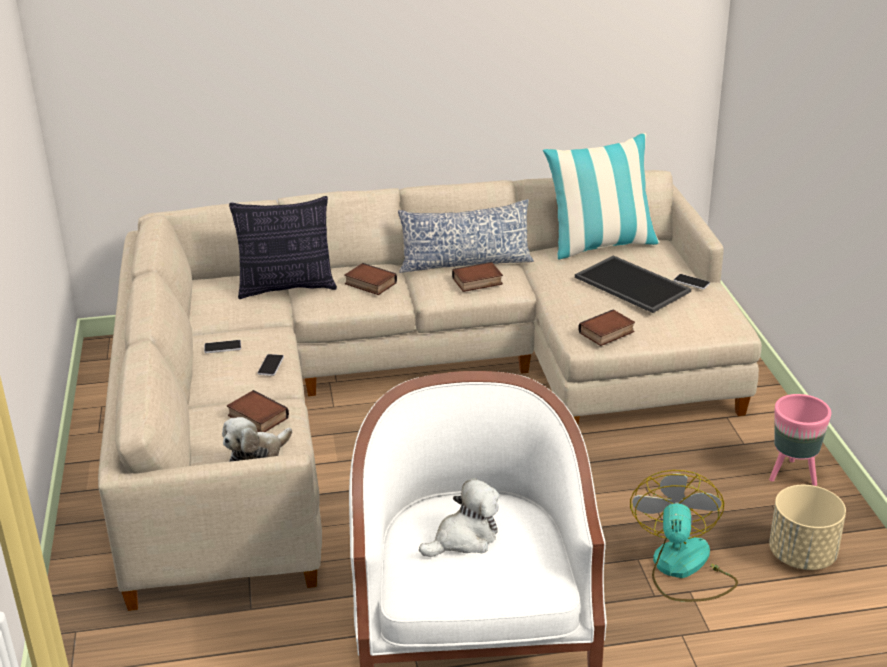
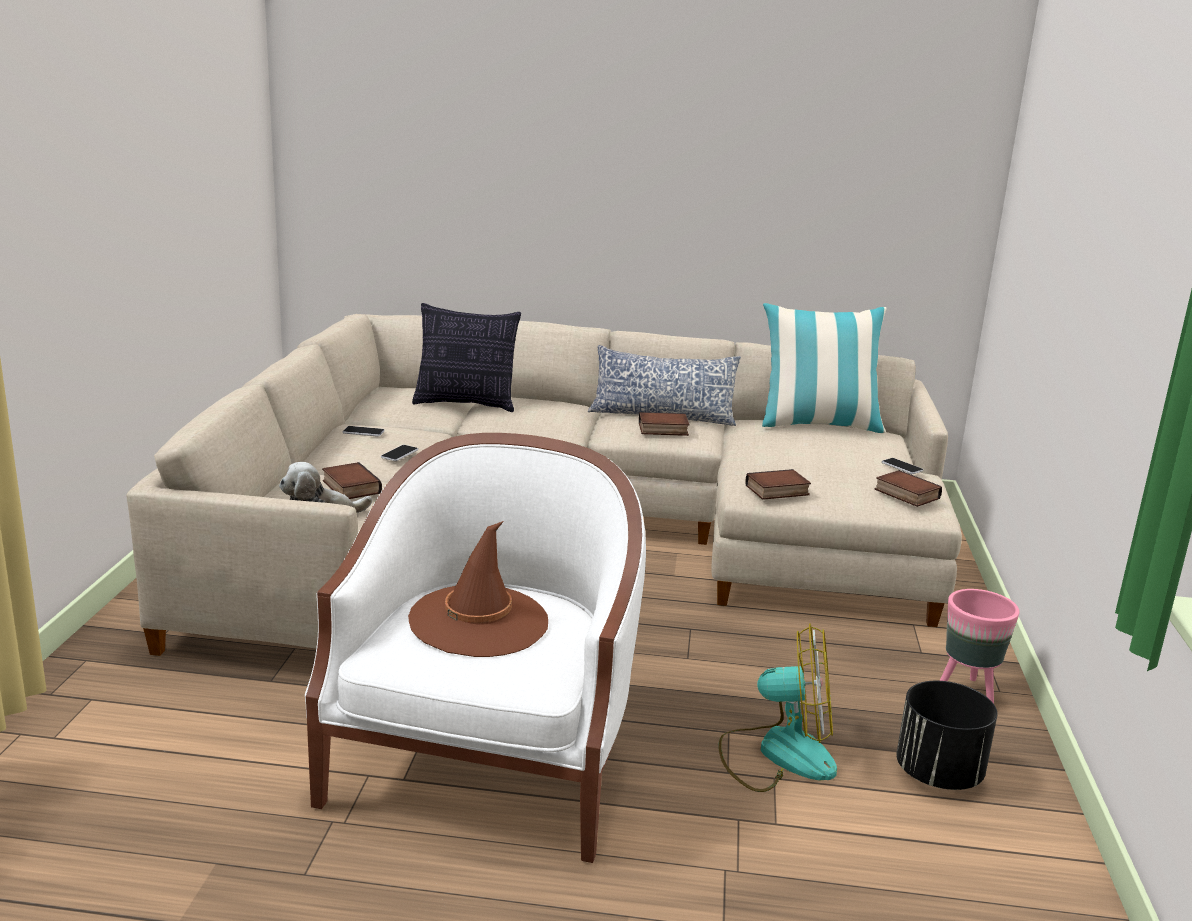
camera: 15 degrees right, 10 degrees down
book [344,263,397,295] -> book moved to [875,470,942,507]
plush toy [419,478,499,557] -> brown hat [408,521,548,657]
tray [575,255,691,313] -> none
fan [630,470,738,602] -> fan turned 75 degrees clockwise [718,624,837,792]
beige planter [769,485,846,570] -> black planter [896,681,997,790]

